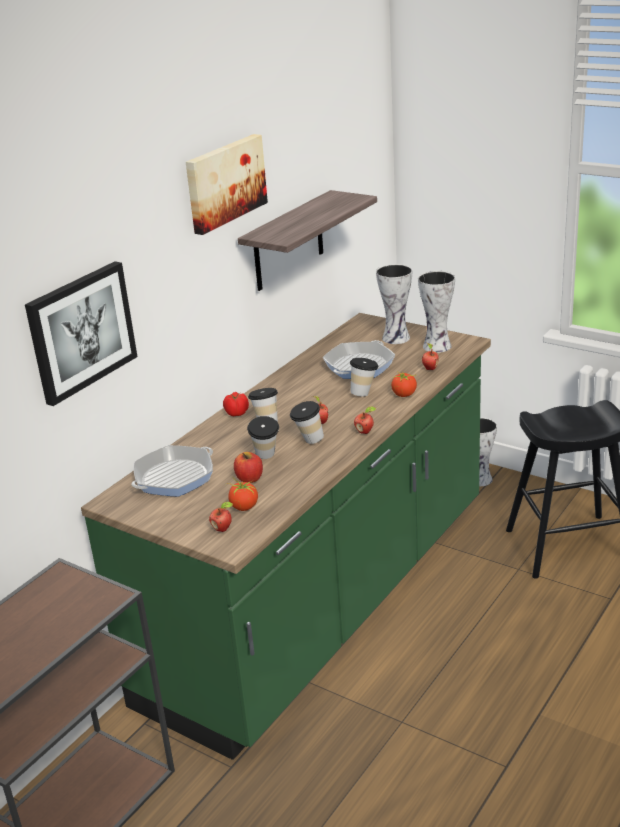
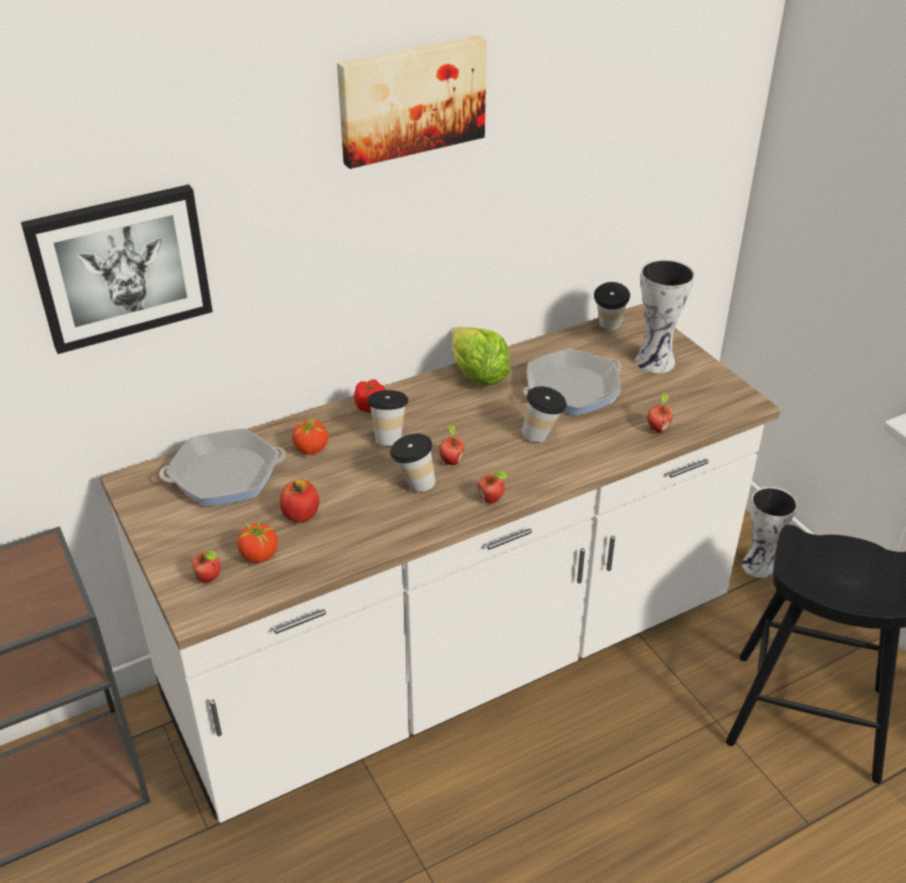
camera: 25 degrees right, 10 degrees up
green counter [81,313,491,760] -> white counter [100,304,781,823]
shelf [238,190,377,291] -> none
cup [247,416,279,459] -> cup moved to [594,282,630,330]
tomato [391,371,417,397] -> tomato moved to [292,415,328,455]
vase [418,271,455,353] -> none
none -> lettuce [452,327,510,386]

